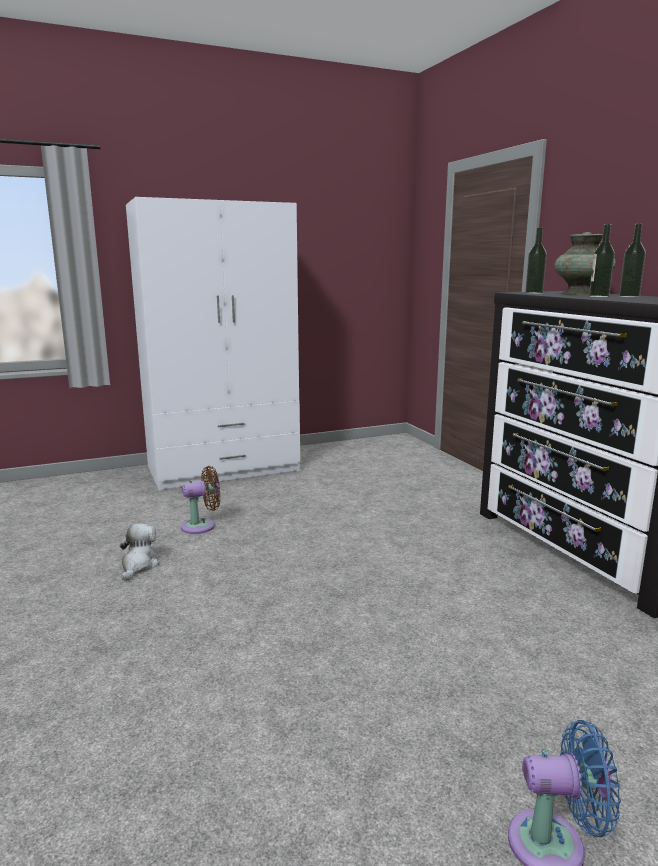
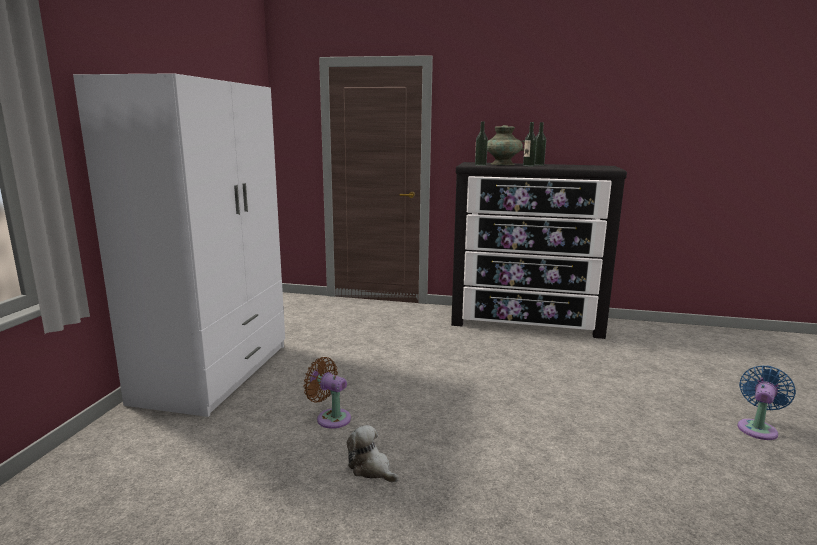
camera: 55 degrees left, 0 degrees up
brown fan [181,466,220,534] -> brown fan turned 75 degrees counterclockwise [303,357,351,429]

